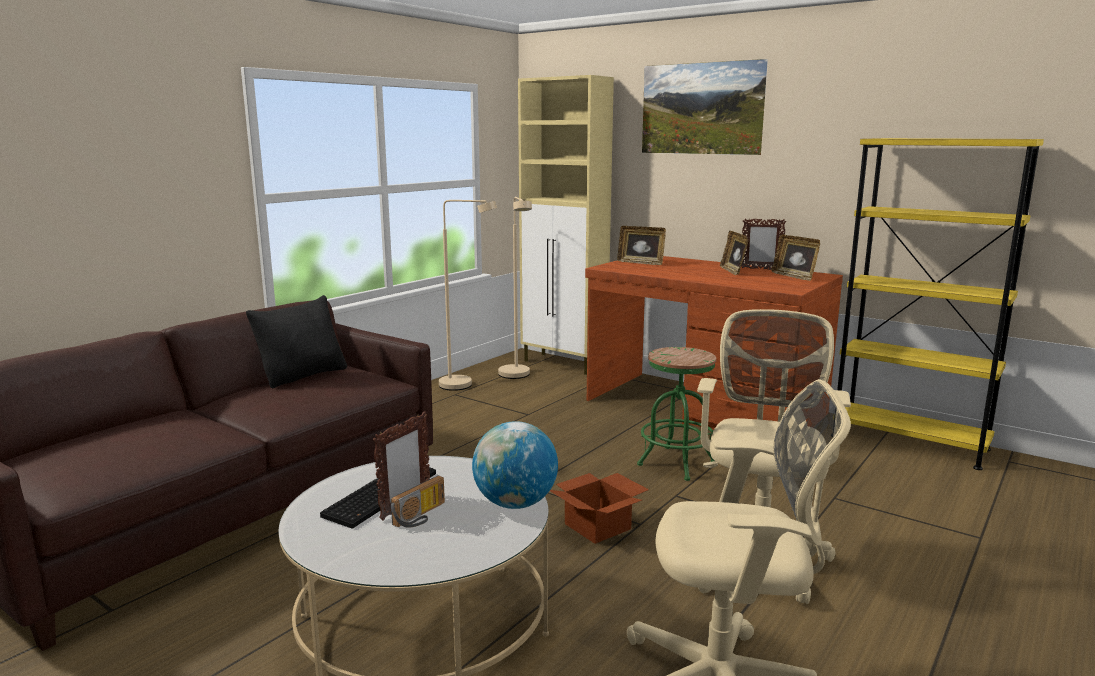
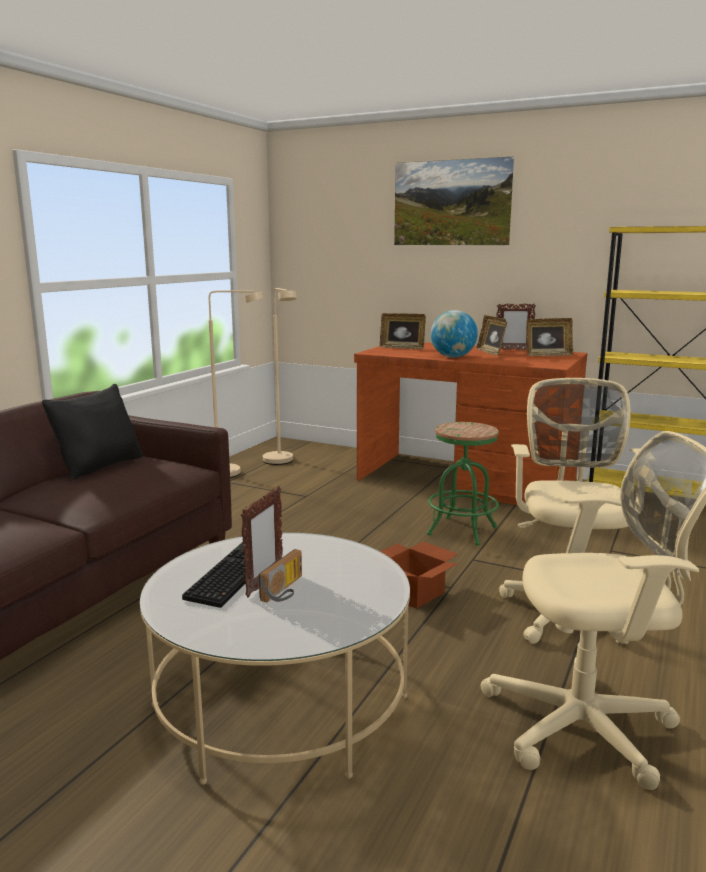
camera: 10 degrees left, 0 degrees up
globe [472,421,558,509] -> globe moved to [431,310,478,358]
beige cabinet [518,75,614,375] -> none
picture frame [771,234,820,281] -> picture frame turned 60 degrees counterclockwise [526,318,573,356]

